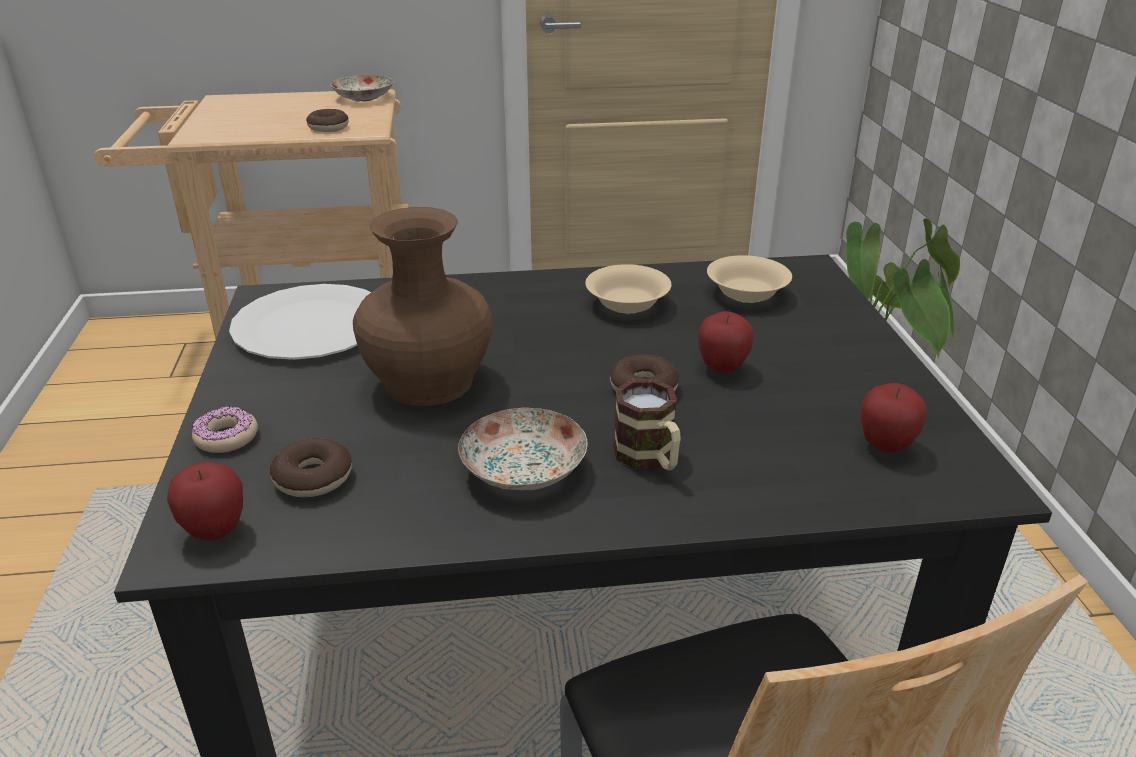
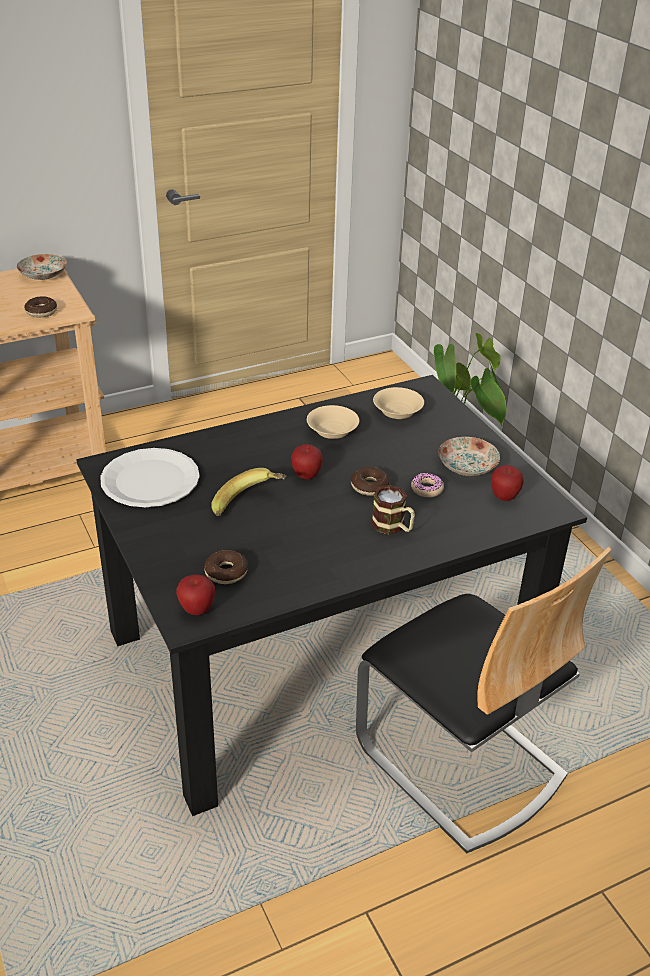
camera: 20 degrees left, 5 degrees up
donut [192,406,258,453] -> donut moved to [411,473,444,497]
brown vase [353,207,493,406] -> banana [211,468,286,516]
plate [458,408,587,490] -> plate moved to [438,437,500,476]
apple [698,311,754,373] -> apple moved to [291,444,323,480]

